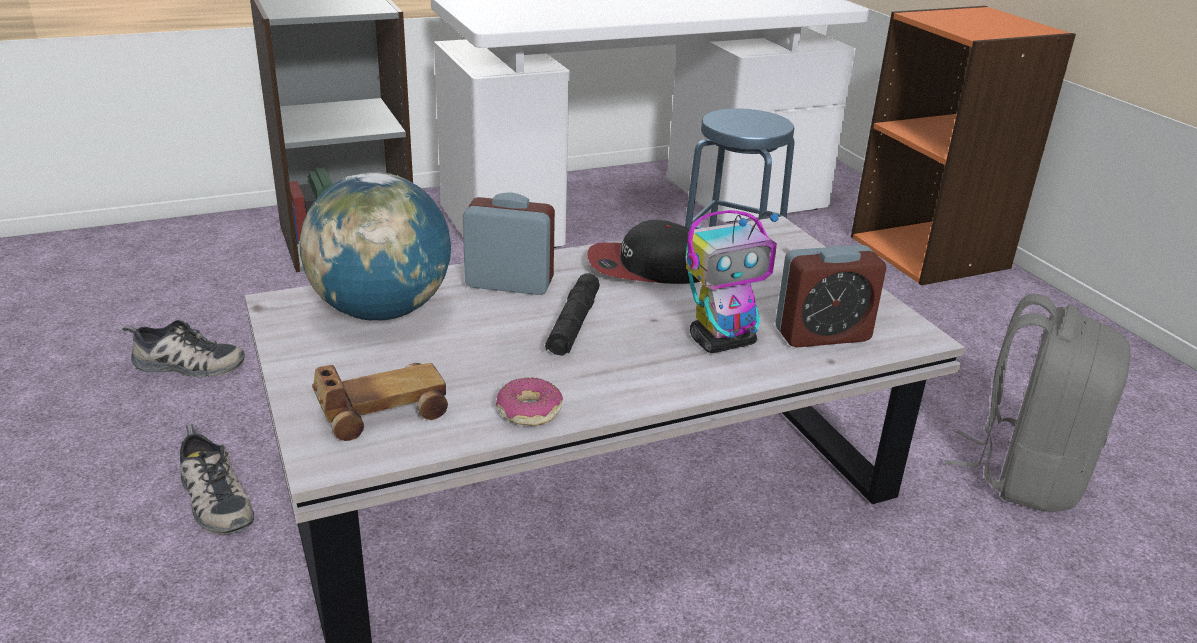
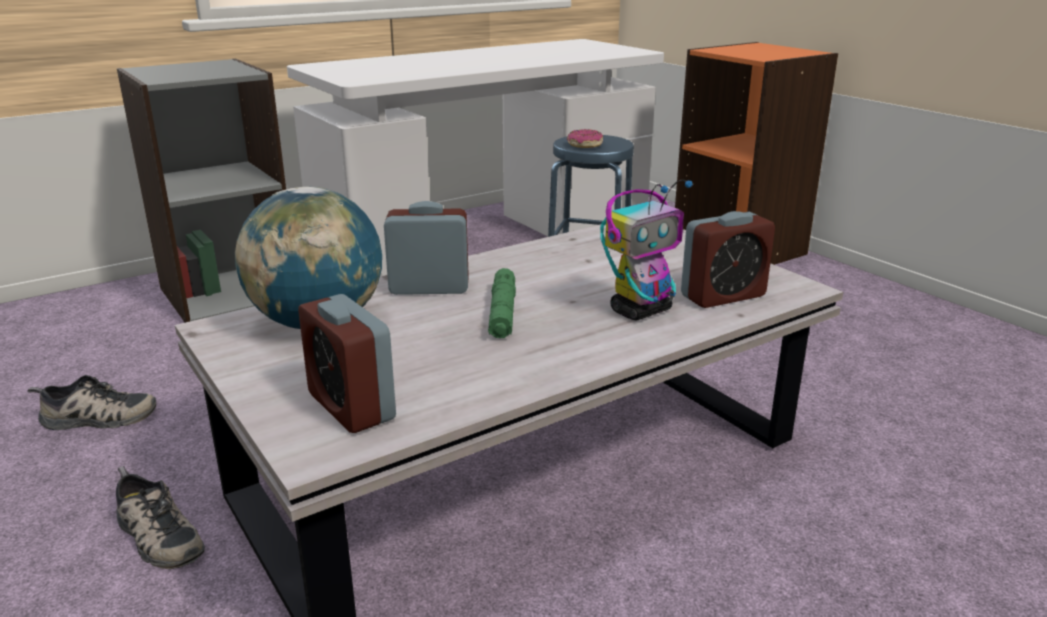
camera: 10 degrees left, 5 degrees down
toy car [312,363,448,441] -> alarm clock [298,294,396,433]
donut [496,377,563,426] -> donut moved to [567,129,603,148]
black flashlight [545,273,600,356] -> green flashlight [488,268,516,338]
cap [587,220,700,284] -> none
grey backpack [945,293,1130,512] -> none

